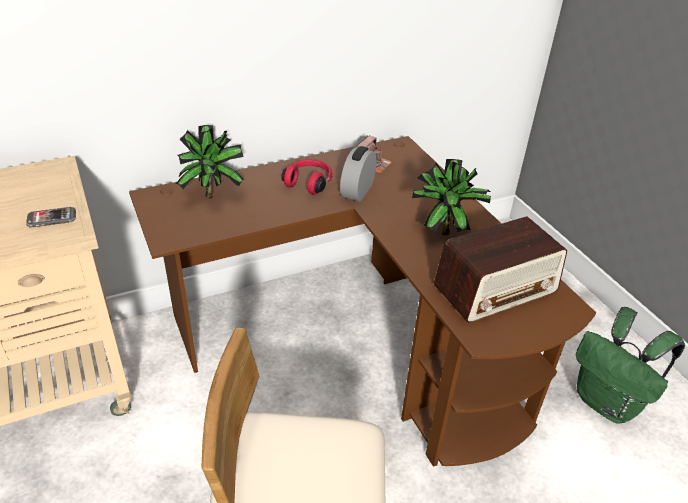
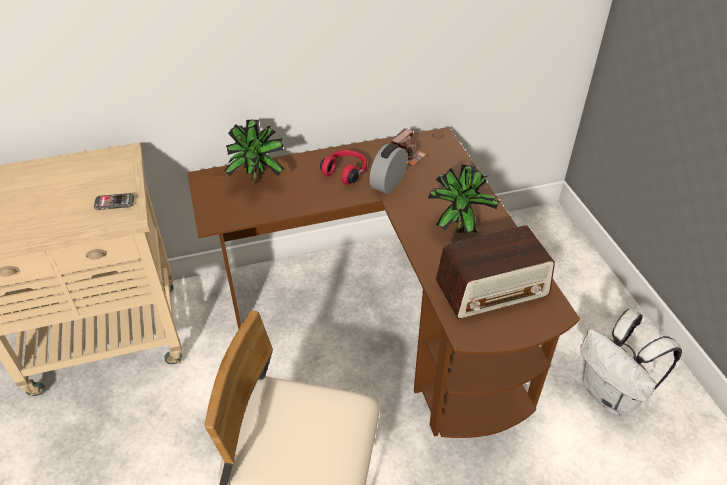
camera: 10 degrees right, 5 degrees up
green backpack [576,307,685,424] -> white backpack [580,309,682,415]

